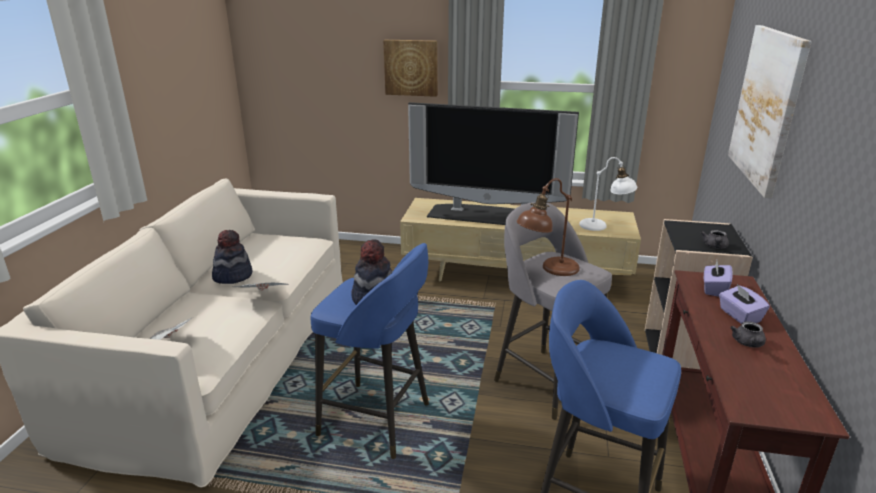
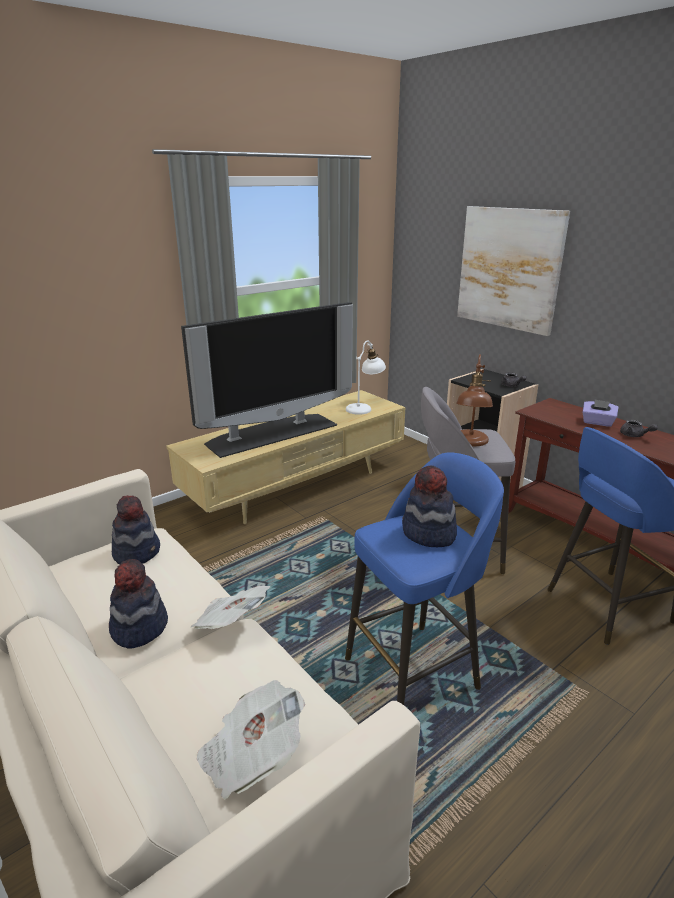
camera: 50 degrees left, 0 degrees up
picture [383,40,438,97] -> none
purple tissue box [704,261,733,297] -> none
none -> hat [112,495,160,564]

